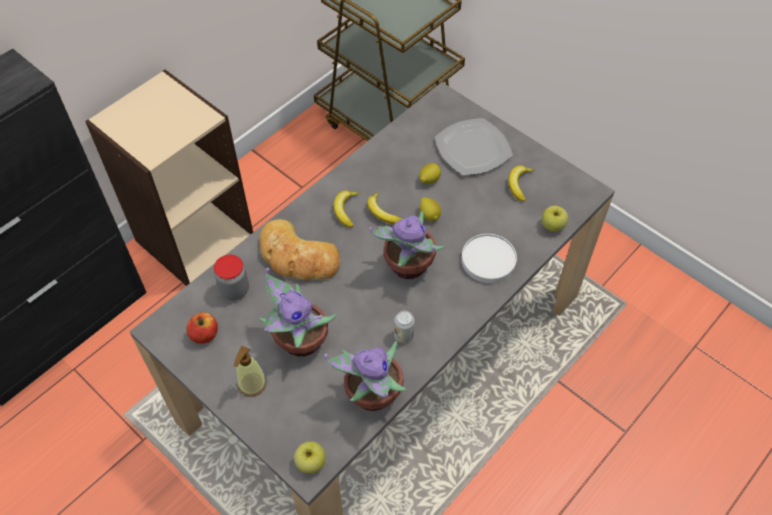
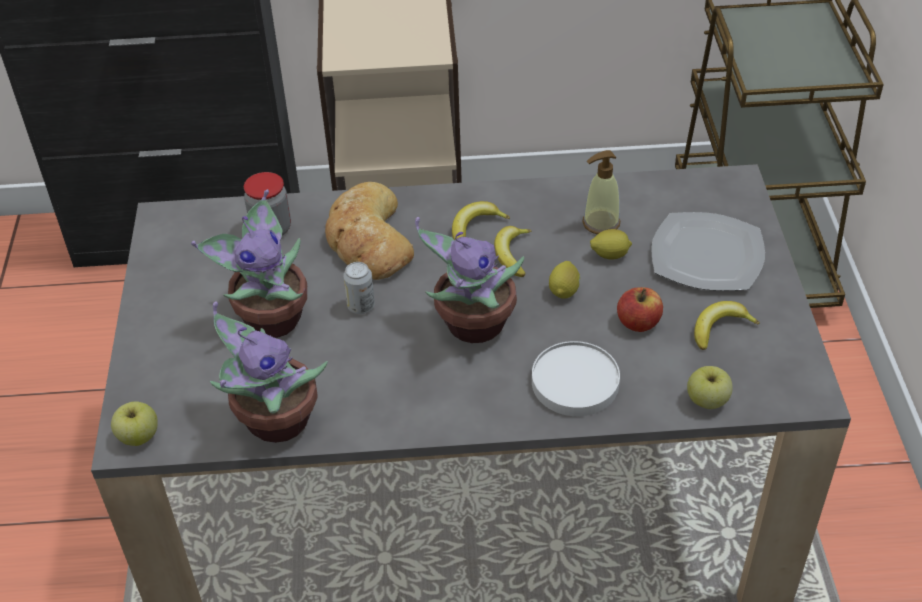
camera: 45 degrees right, 10 degrees down
apple [187,312,218,344] -> apple moved to [617,287,663,332]
soap dispenser [234,346,267,397] -> soap dispenser moved to [582,150,621,234]
can [394,311,415,343] -> can moved to [343,262,375,314]

